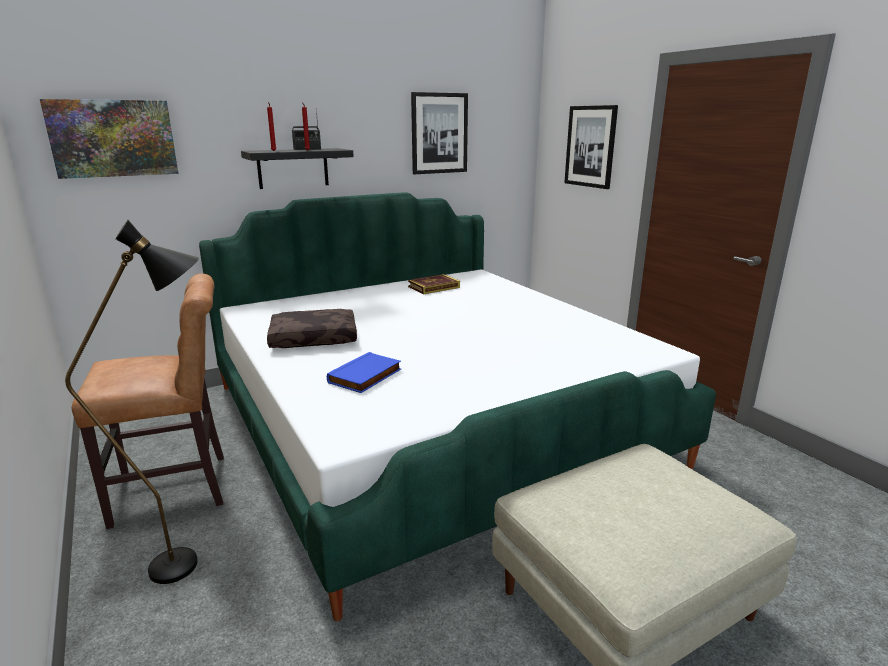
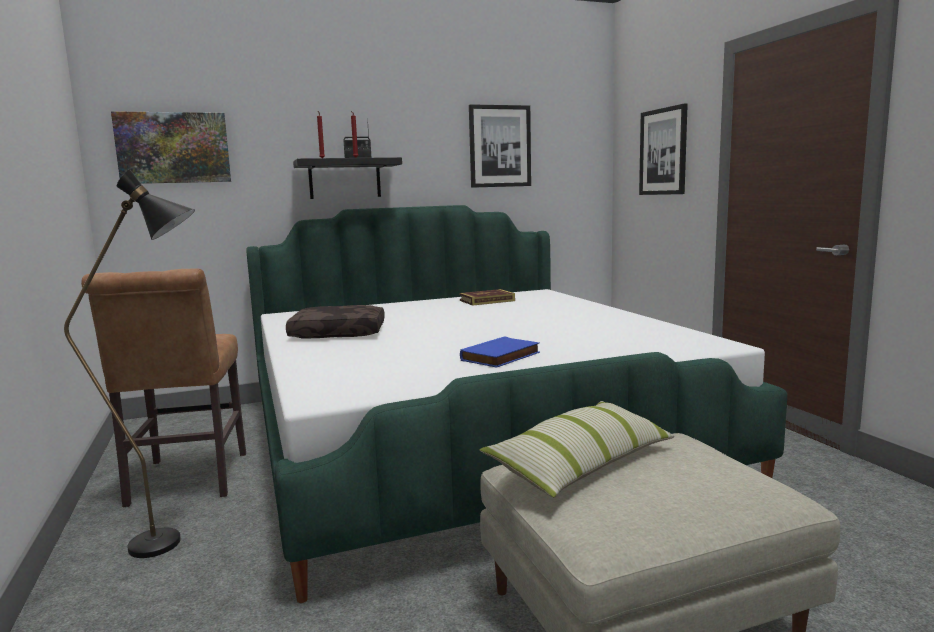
camera: 10 degrees right, 10 degrees down
brown chair [72,273,224,529] -> brown chair turned 90 degrees clockwise [81,269,246,507]
blue book [327,352,401,393] -> blue book moved to [460,336,540,368]
none -> pillow [479,401,675,498]

